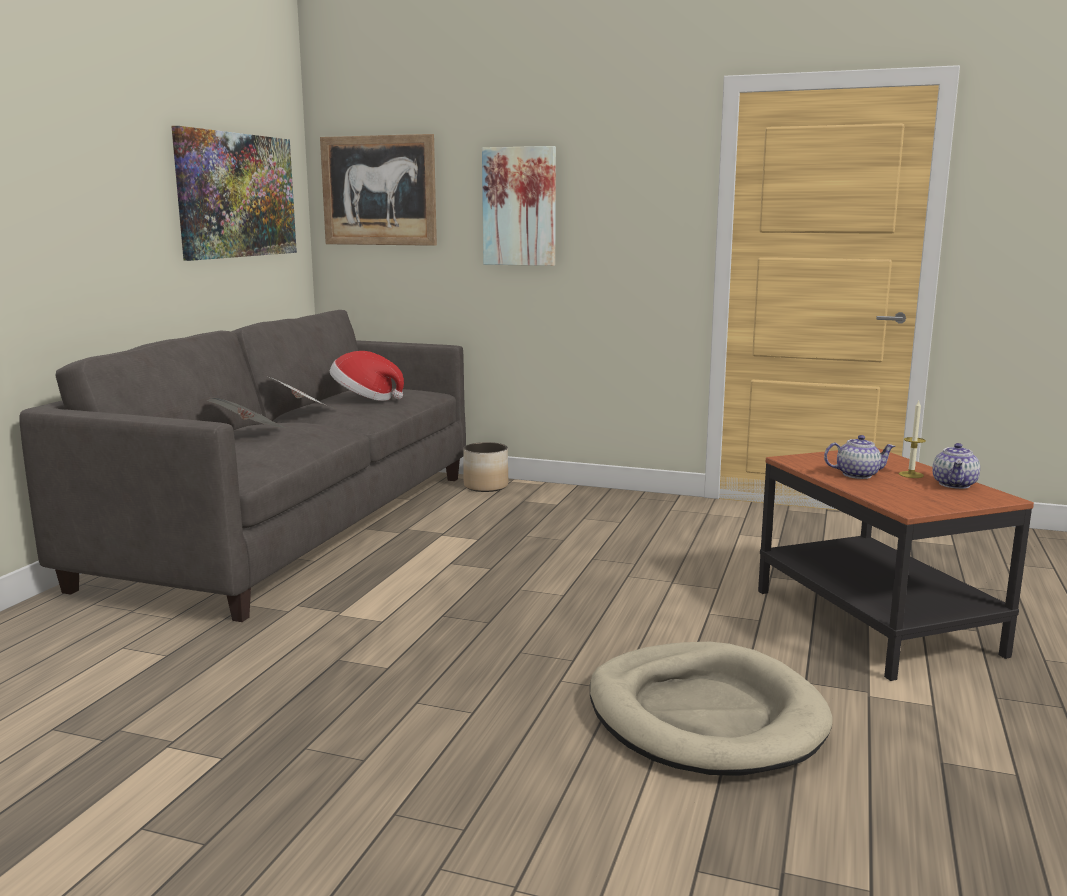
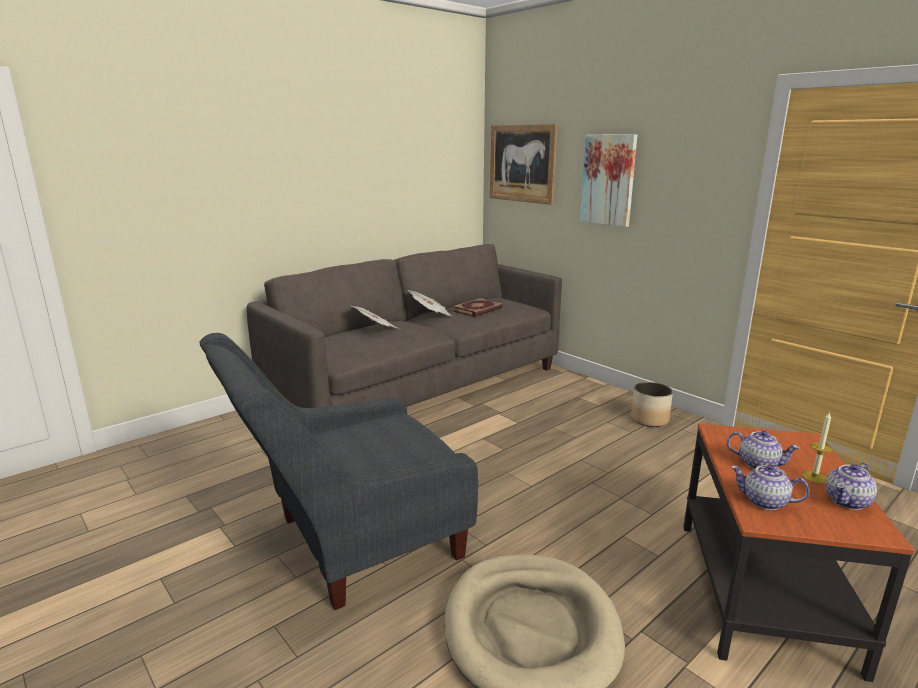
camera: 30 degrees right, 5 degrees up
picture [171,126,297,261] -> none
hat [330,351,404,401] -> book [453,298,503,317]
planter [463,442,508,492] -> planter moved to [631,382,673,427]
none -> grey armchair [199,333,478,610]
none -> teapot [731,464,810,510]

